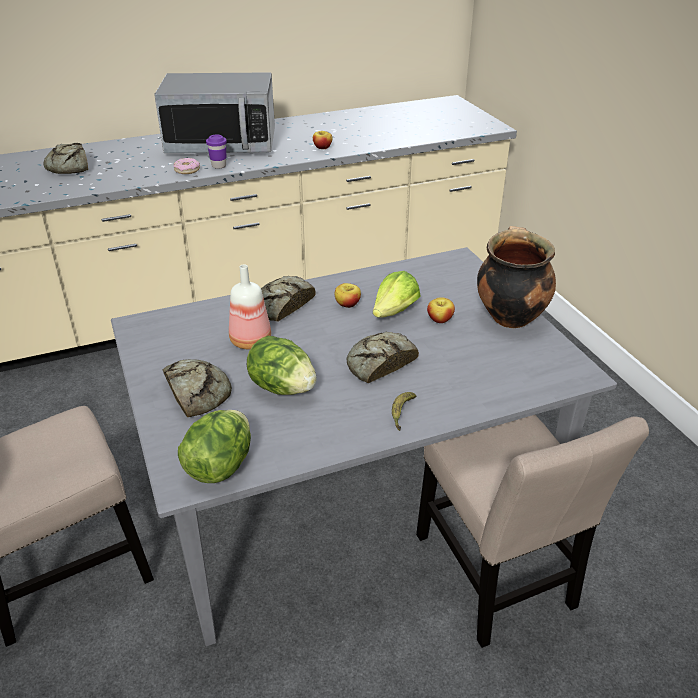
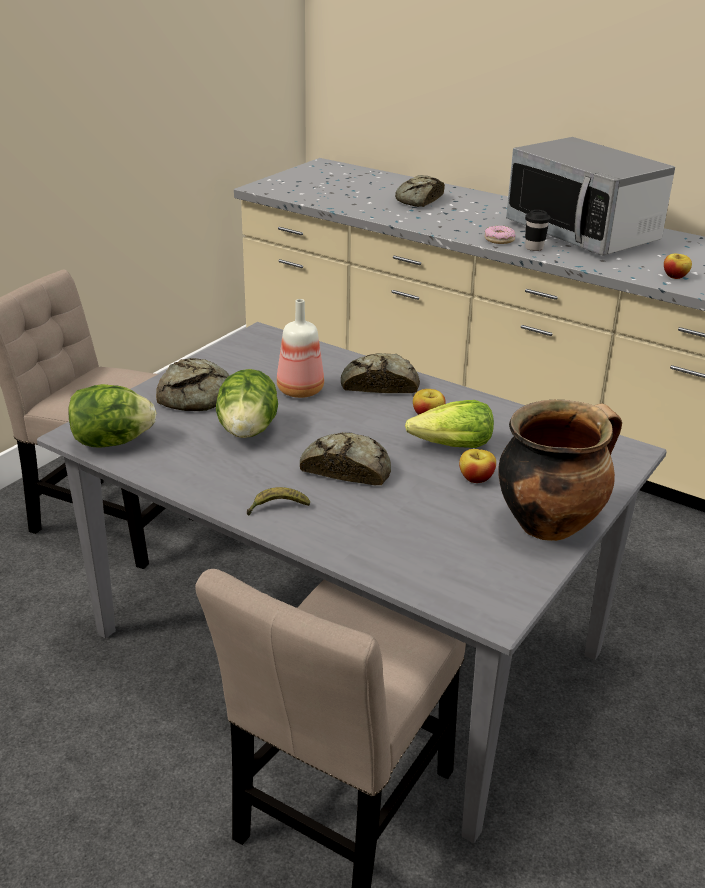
camera: 55 degrees right, 5 degrees down
purple cup [206,134,227,169] -> black cup [525,210,551,251]

